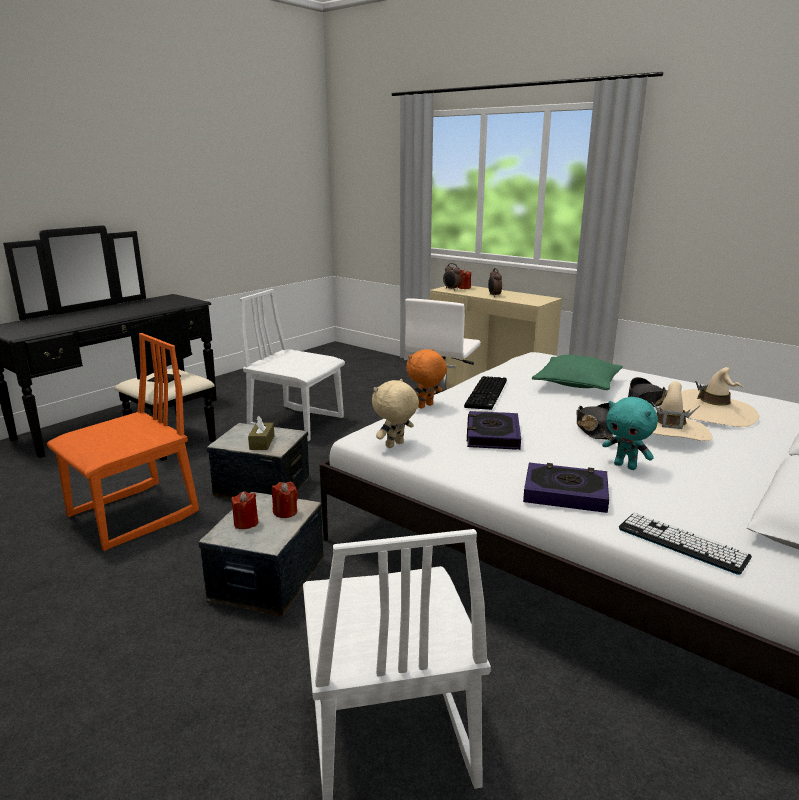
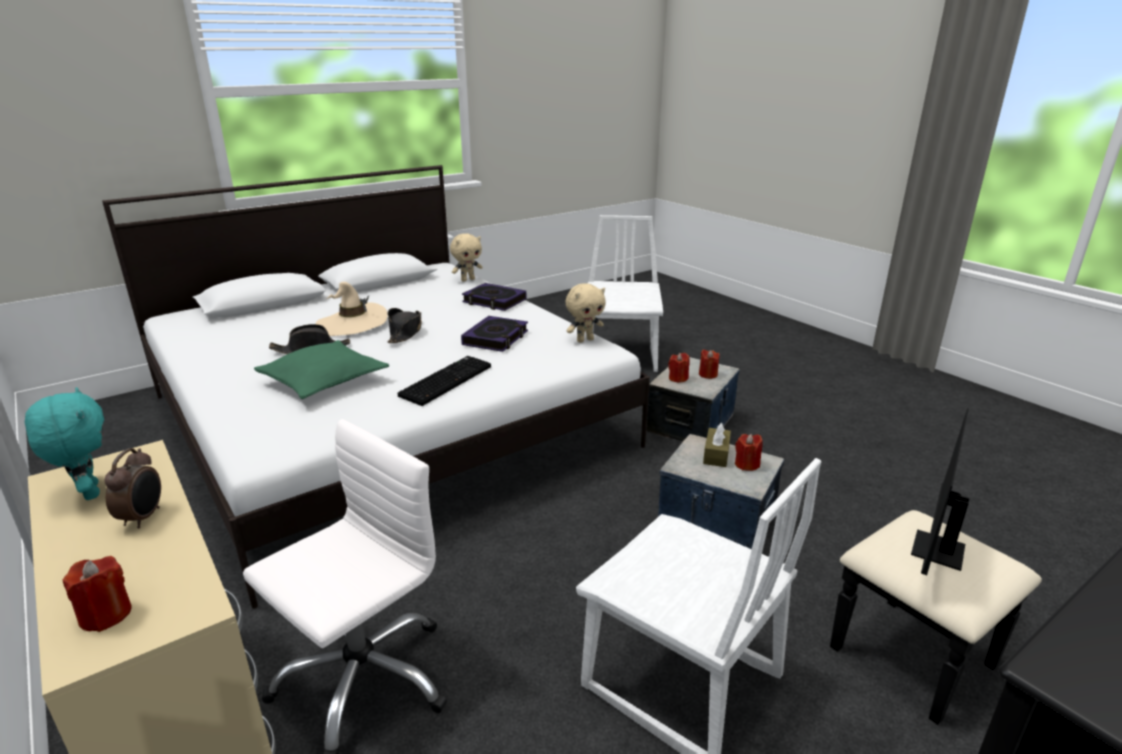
camera: 165 degrees left, 5 degrees up
orange chair [47,333,199,551] -> none
orange plush toy [406,349,447,409] -> none
alarm clock [443,263,462,291] -> none
turquoise plush toy [602,397,658,470] -> turquoise plush toy moved to [25,387,104,500]
keyboard [619,513,752,575] -> beige plush toy [450,233,483,282]
beige hat [681,367,759,427] -> none
none -> red candle [735,434,763,471]

